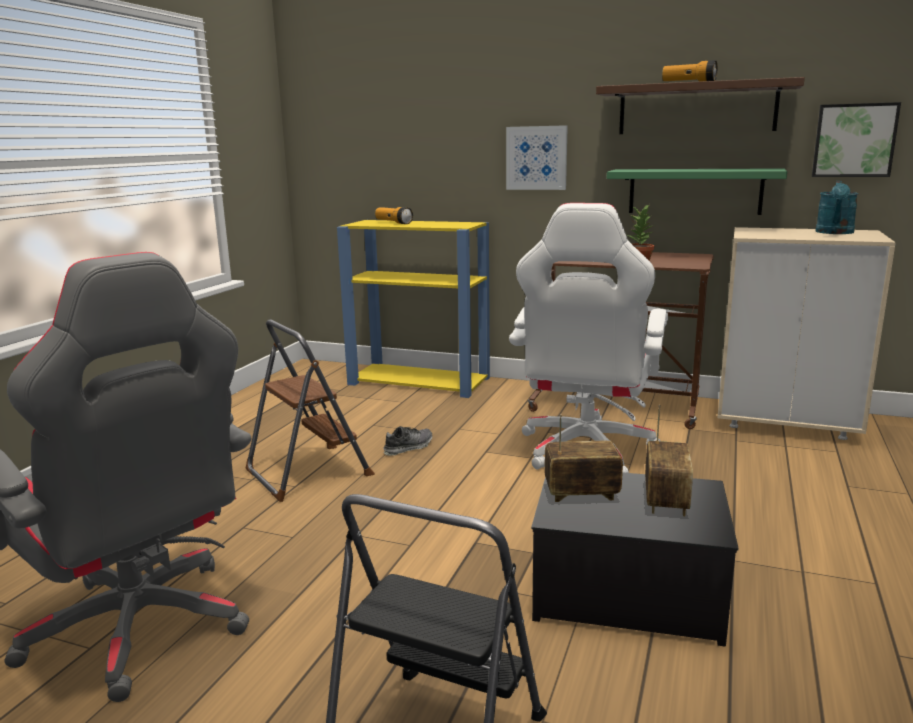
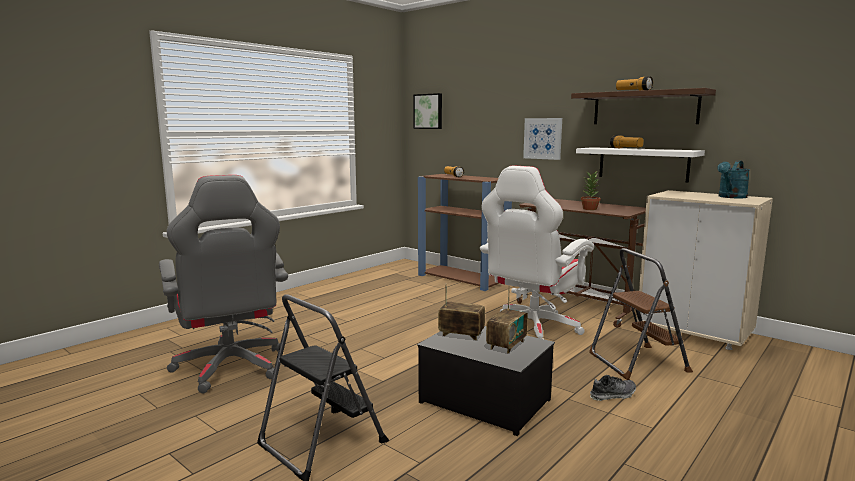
camera: 20 degrees right, 5 degrees down
brown step ladder [246,319,375,502] -> brown step ladder moved to [589,248,693,380]
yellow bookcase [337,220,490,398] -> brown bookcase [418,174,512,291]
shoe [383,426,432,456] -> shoe moved to [590,375,636,401]
green shelf [607,168,787,215] -> white shelf [576,147,705,183]
picture [812,102,901,177] -> picture moved to [413,93,442,129]
none -> flashlight [610,135,644,148]

